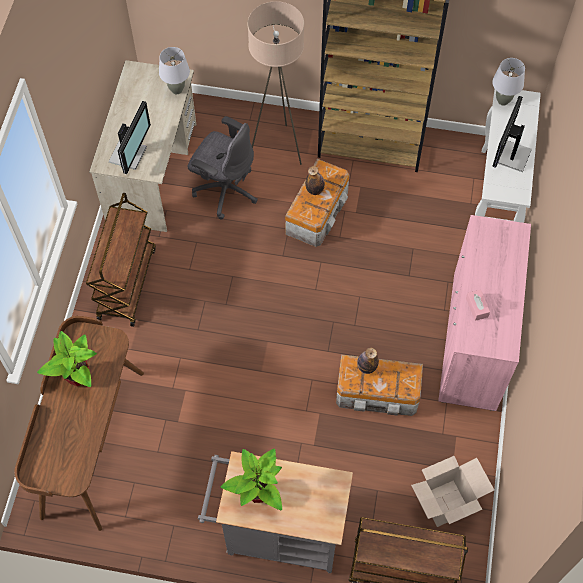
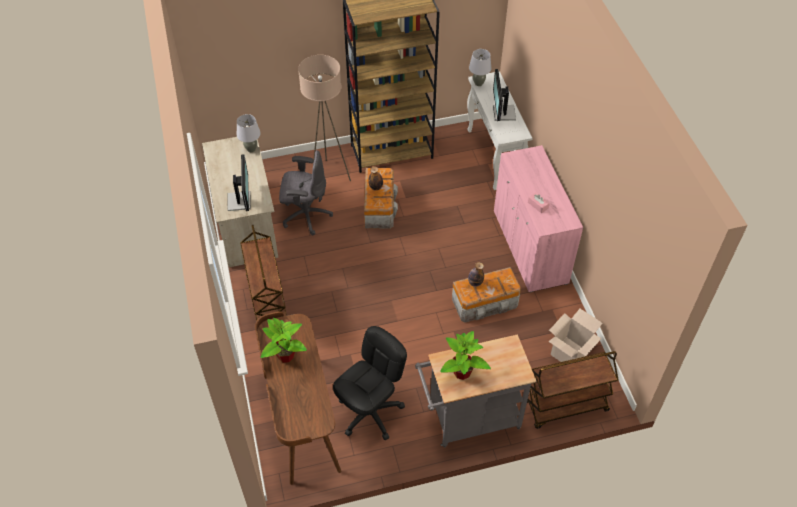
camera: 25 degrees left, 10 degrees down
none -> black office chair [333,326,407,440]

